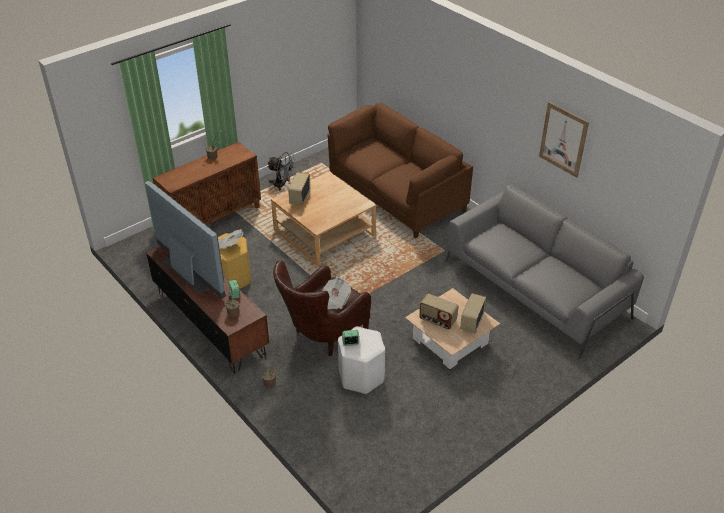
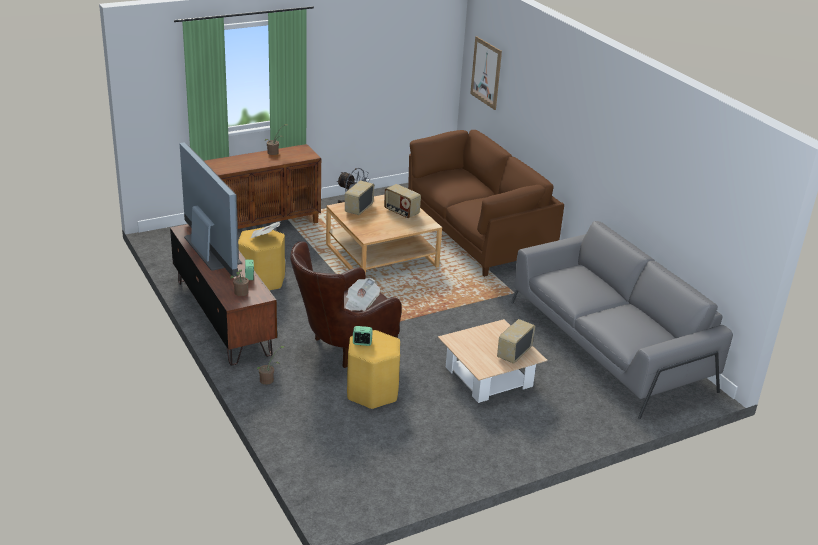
camera: 10 degrees right, 10 degrees down
white stool [338,326,385,394] -> yellow stool [347,330,400,409]
radio [419,294,459,329] -> radio moved to [384,184,421,218]
picture [539,102,589,178] -> picture moved to [470,36,502,110]

